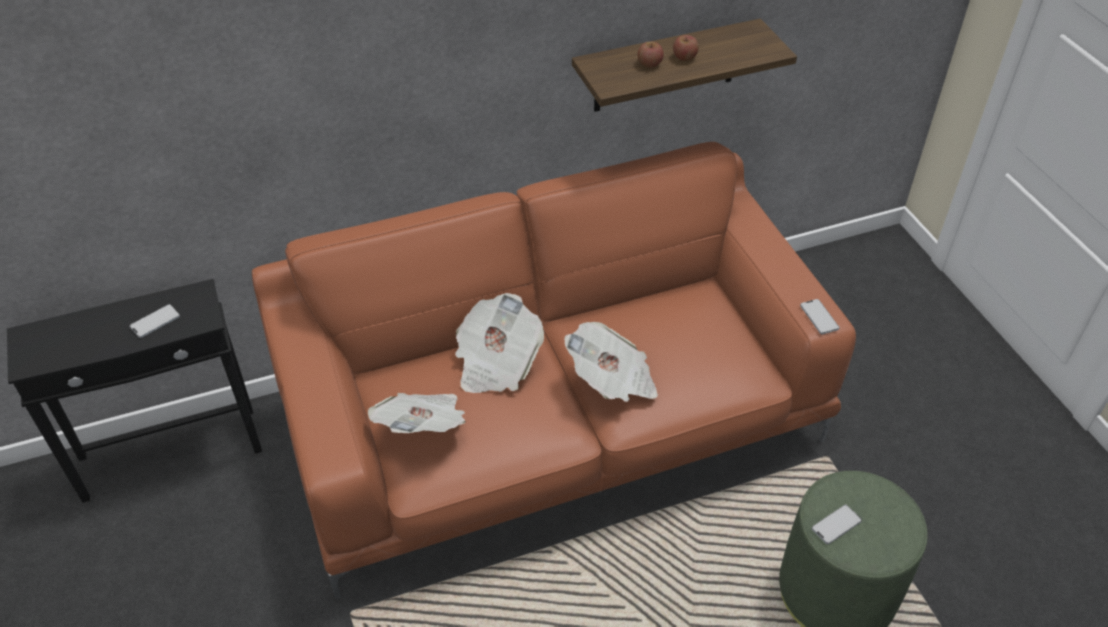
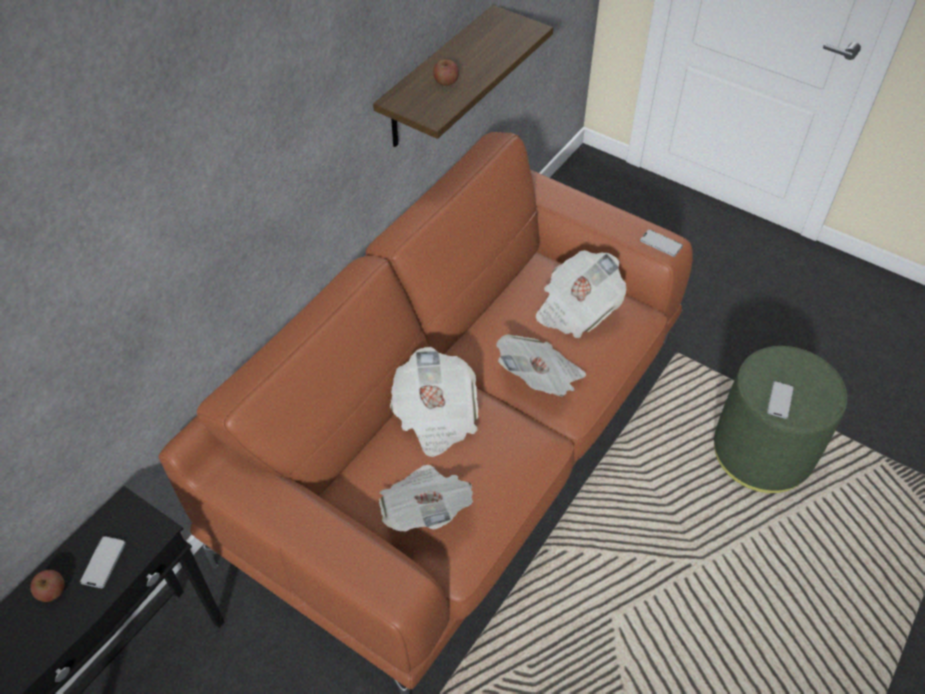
camera: 35 degrees left, 5 degrees up
apple [673,35,699,61] -> apple moved to [30,570,65,602]
none -> newspaper [536,250,626,338]

